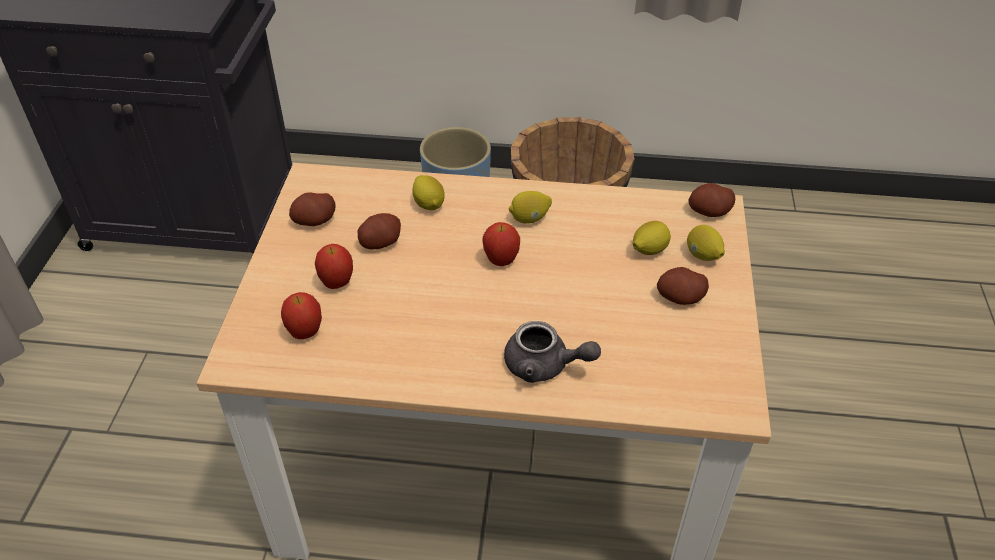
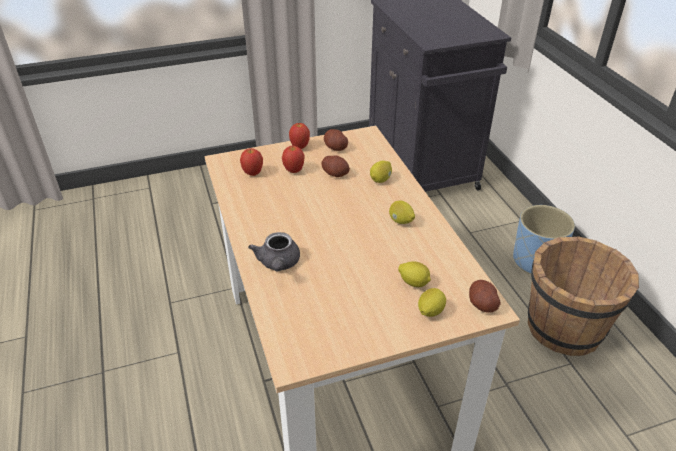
camera: 65 degrees right, 5 degrees down
apple [482,222,520,266] -> apple moved to [289,123,310,149]
potato [657,267,709,305] -> none

